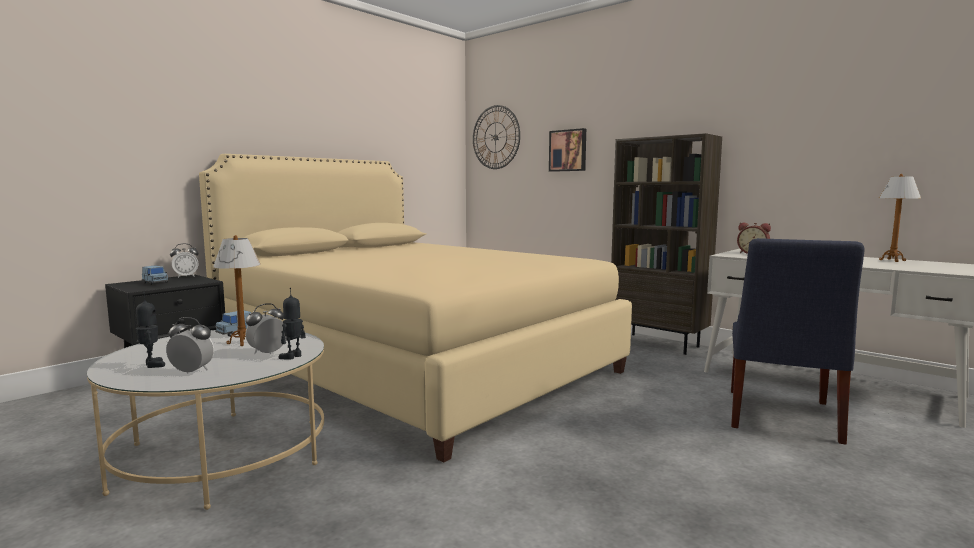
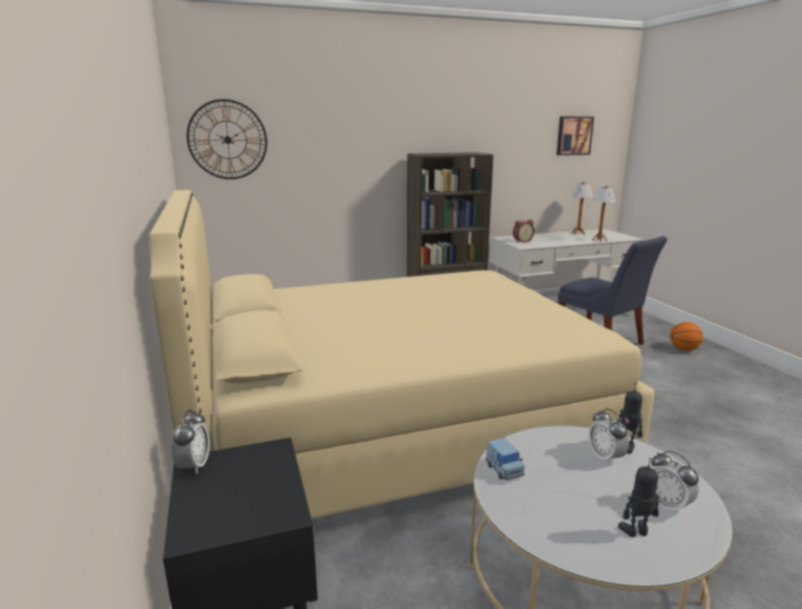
camera: 60 degrees left, 10 degrees up
blue toy car [142,265,169,285] -> none
alarm clock [166,317,214,374] -> alarm clock turned 75 degrees counterclockwise [651,451,699,516]
table lamp [213,235,261,346] -> table lamp moved to [592,186,616,242]
picture [549,128,586,172] -> picture moved to [557,117,594,155]
none -> basketball [670,322,703,351]

